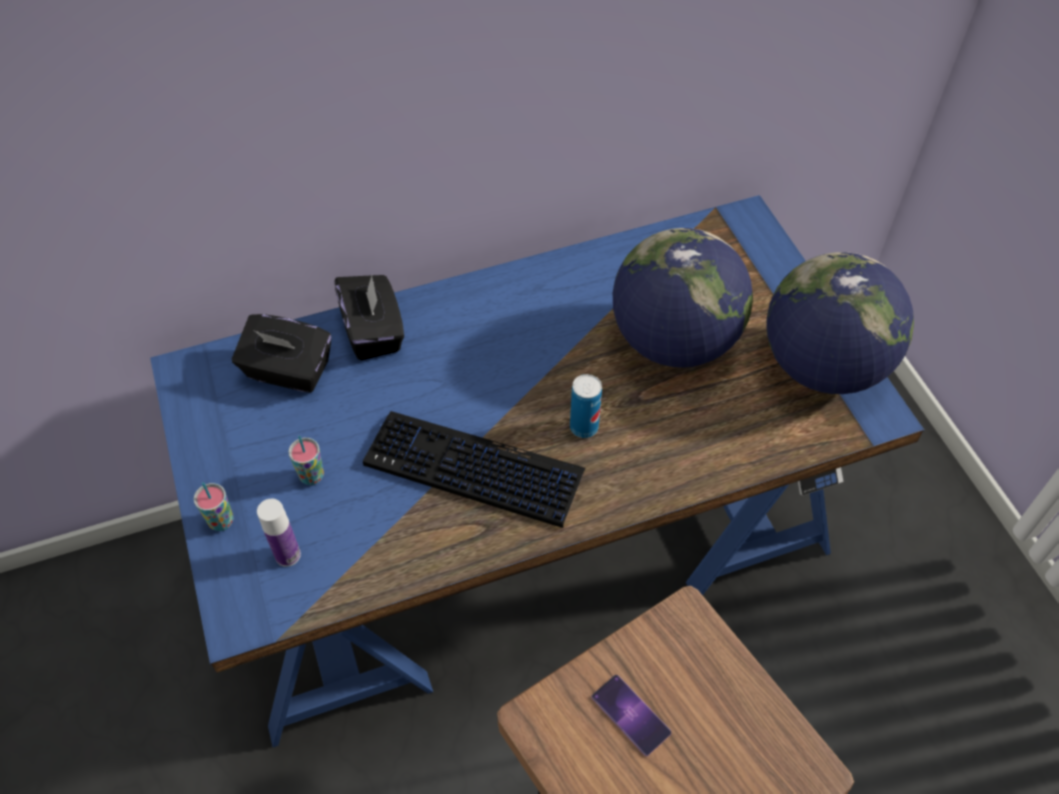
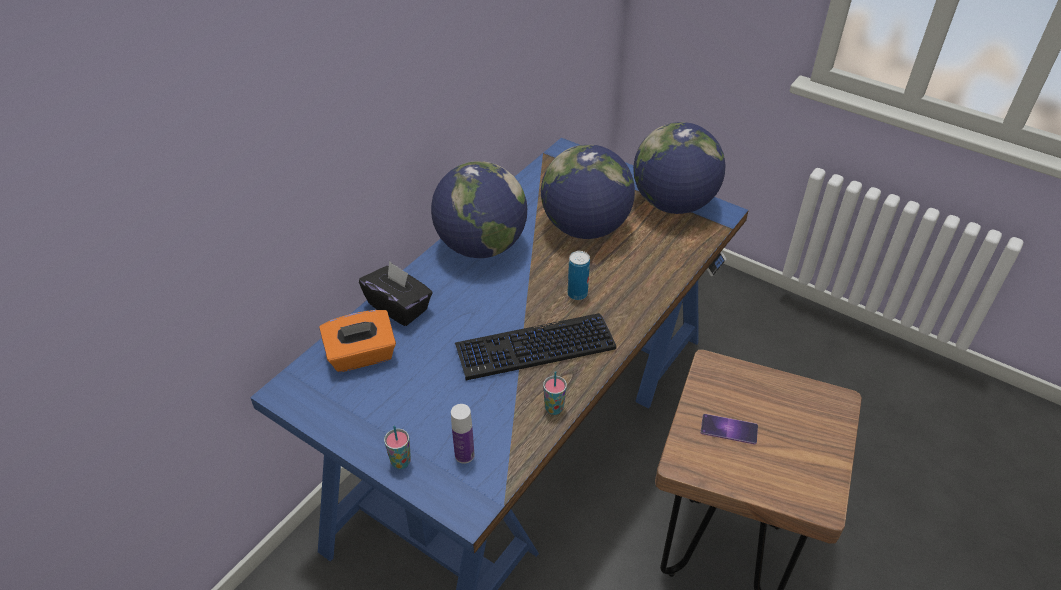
camera: 35 degrees left, 10 degrees down
black tissue box [232,314,331,393] -> orange tissue box [319,310,396,372]
cup [288,435,324,485] -> cup moved to [543,371,567,415]
none -> globe [431,161,527,258]

